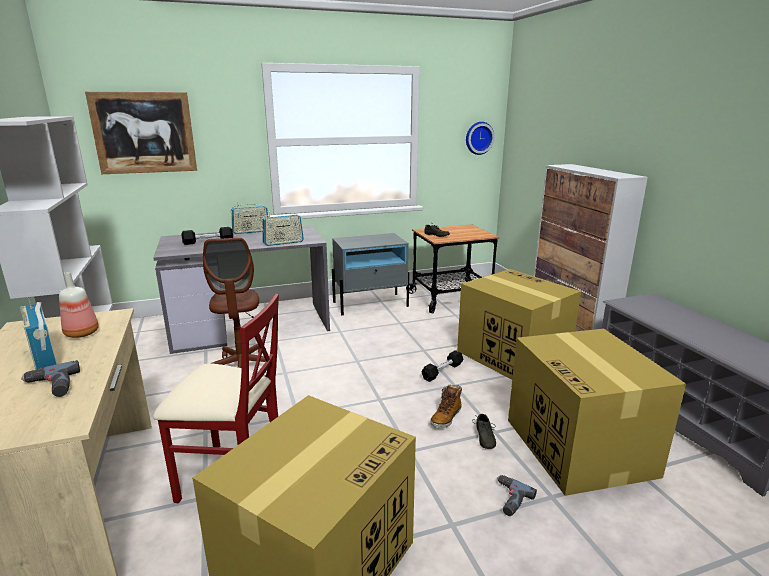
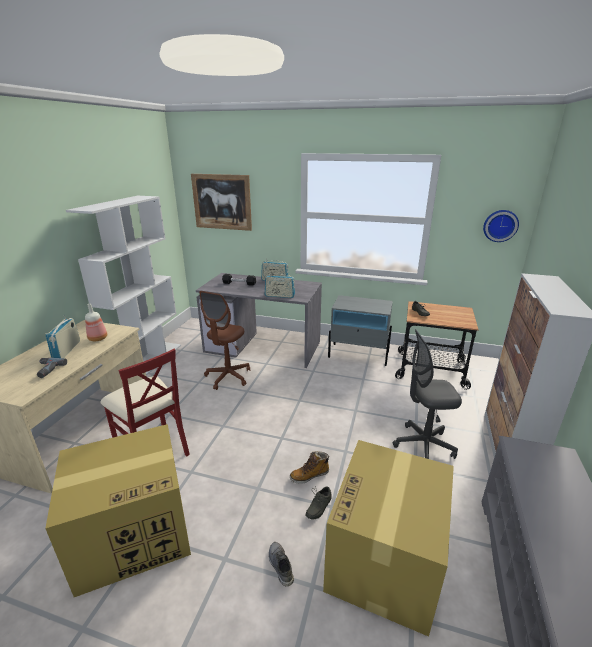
camera: 35 degrees right, 5 degrees up
black dumbbell [421,350,463,382] -> none
cardboard box [457,269,581,380] -> grey office chair [393,329,462,459]
power drill [497,475,537,516] -> grey shoe [269,542,294,586]

